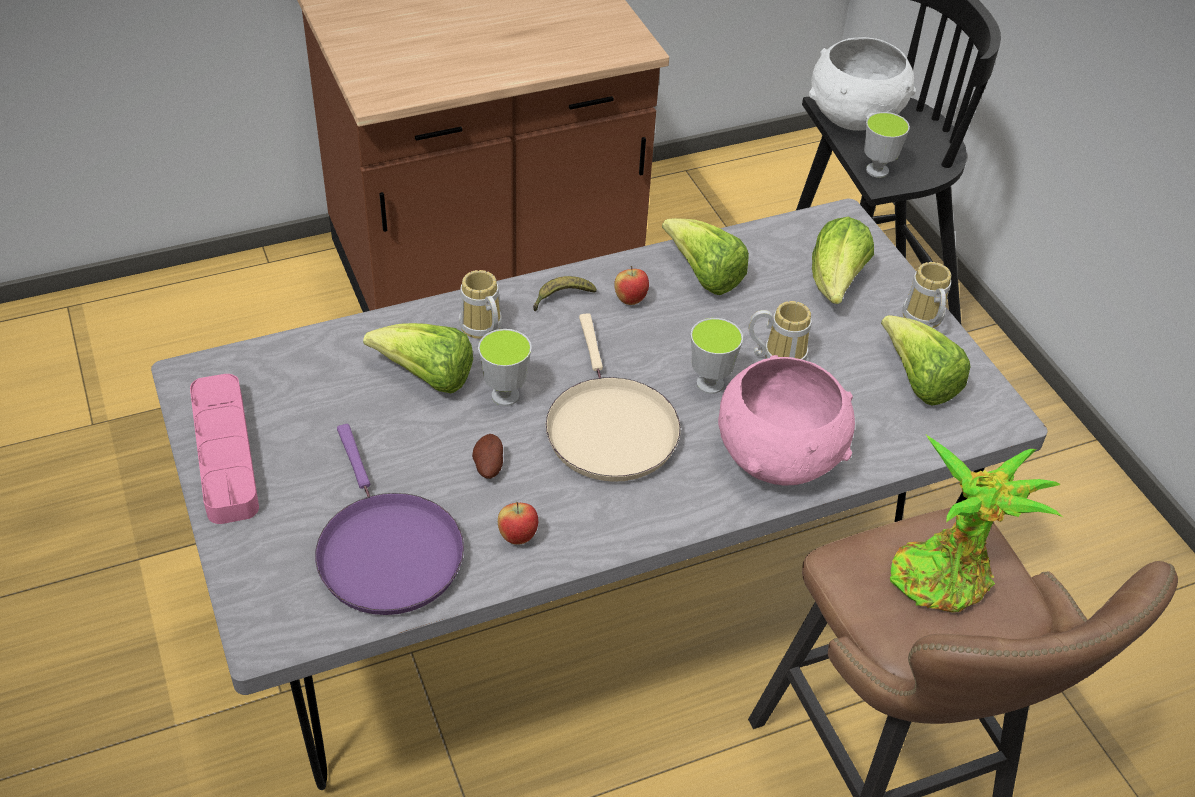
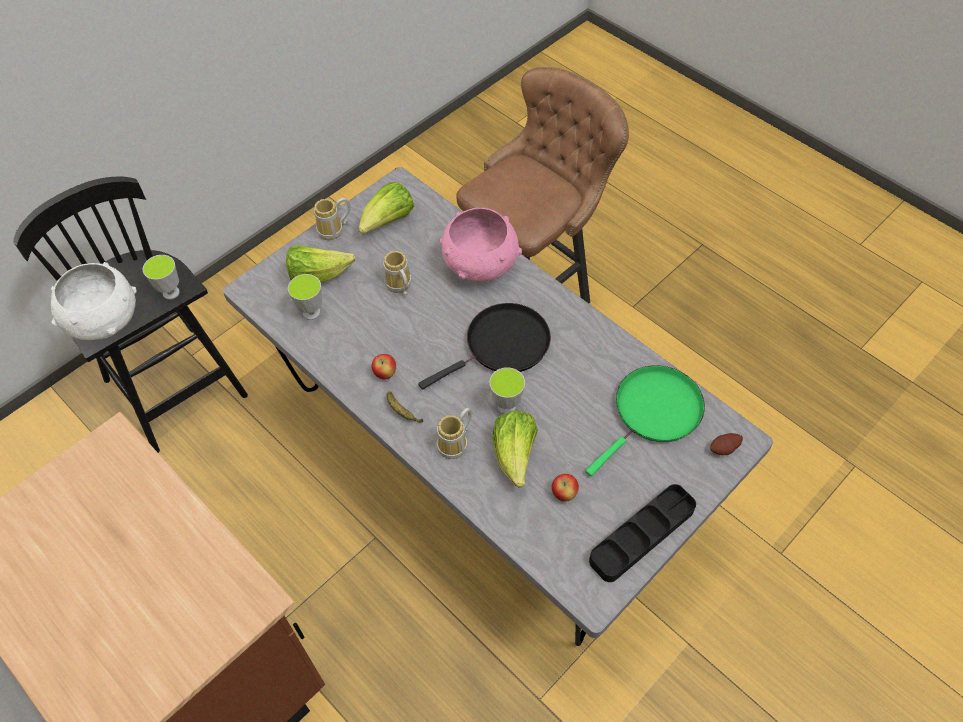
camera: 110 degrees left, 10 degrees up
pink tray [190,374,259,524] -> black tray [589,484,696,582]
purple frying pan [315,424,464,615] -> green frying pan [585,365,705,476]
potato [472,434,503,479] -> potato moved to [710,433,743,455]
apple [498,502,538,545] -> apple moved to [551,474,579,502]
beige frying pan [546,313,681,482] -> black frying pan [418,303,551,390]
lettuce [662,218,749,295] -> none
cup [691,318,743,394] -> cup moved to [288,274,322,320]
potted plant [890,435,1063,612] -> none

